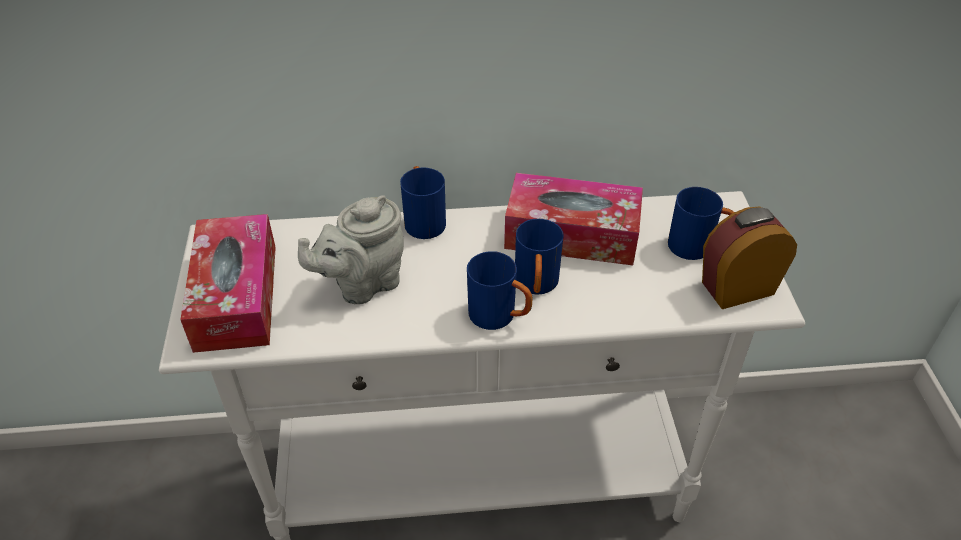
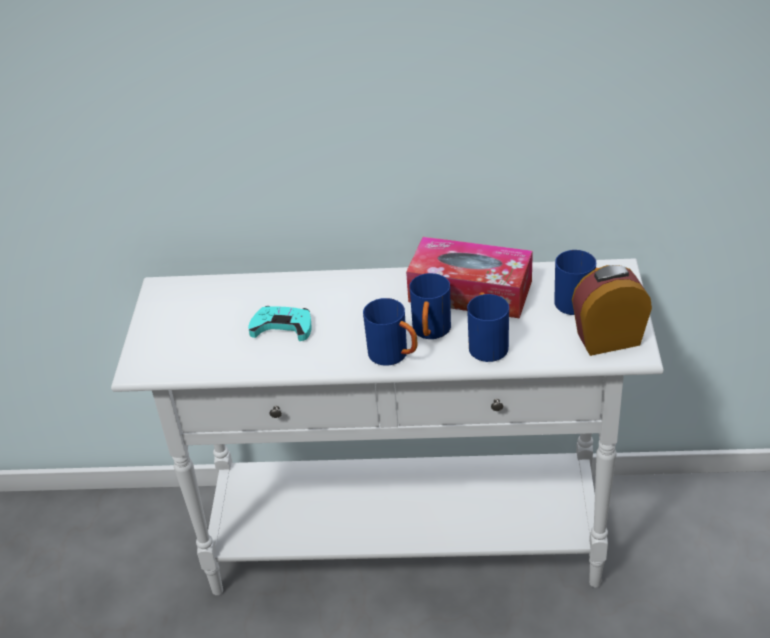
camera: 10 degrees right, 5 degrees down
tissue box [180,214,276,353] -> none
grey teapot [298,195,404,304] -> turquoise game controller [248,306,312,341]
blue mug [400,166,446,239] -> blue mug moved to [467,292,509,362]

